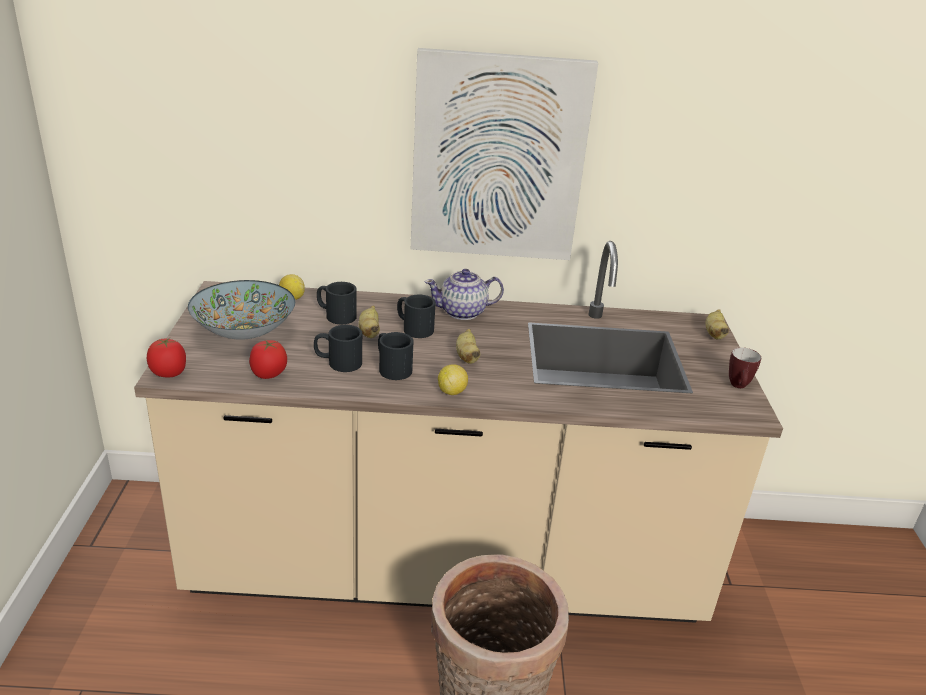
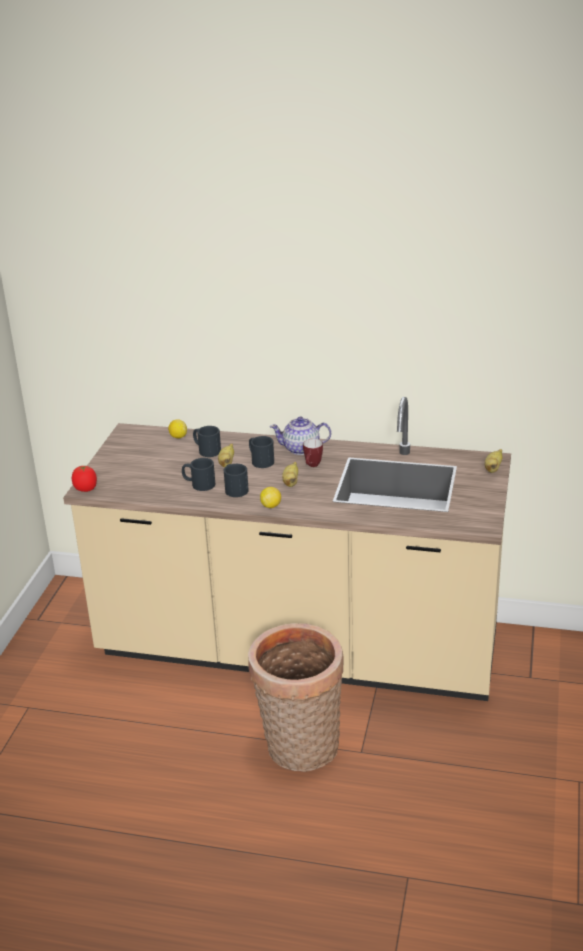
camera: 15 degrees right, 0 degrees up
bowl [188,280,295,340] -> none
tomato [249,340,287,379] -> none
picture [411,48,598,260] -> none
mug [729,347,761,388] -> mug moved to [303,439,323,467]

